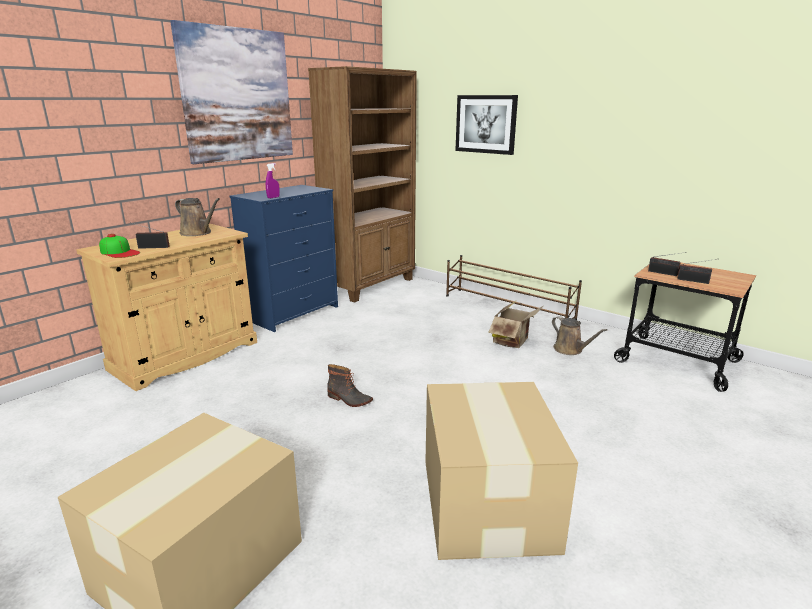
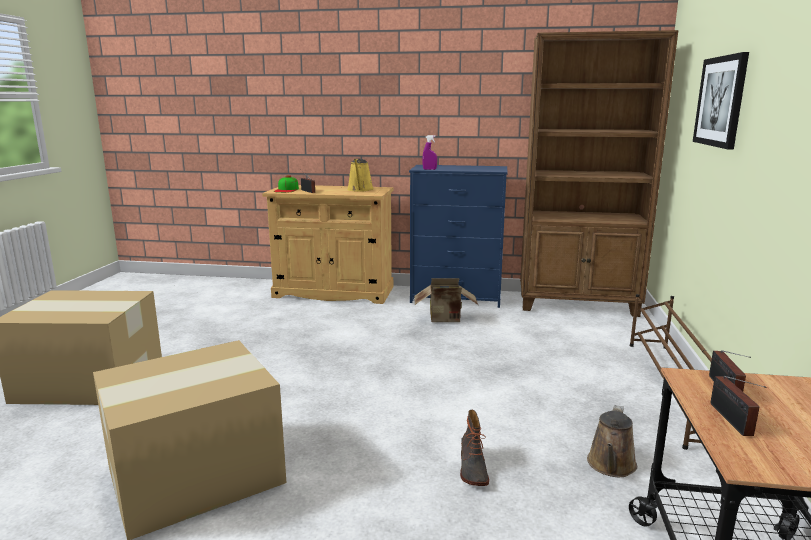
camera: 60 degrees right, 5 degrees down
picture [170,20,293,164] -> none
brown watering can [175,198,220,236] -> yellow watering can [347,158,374,192]
boot [327,364,373,407] -> boot moved to [460,410,489,486]
cardboard box [488,300,543,348] -> cardboard box moved to [414,278,478,322]

